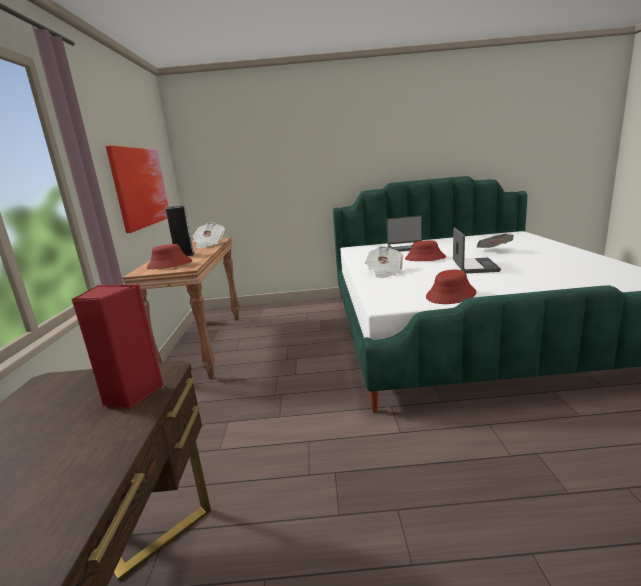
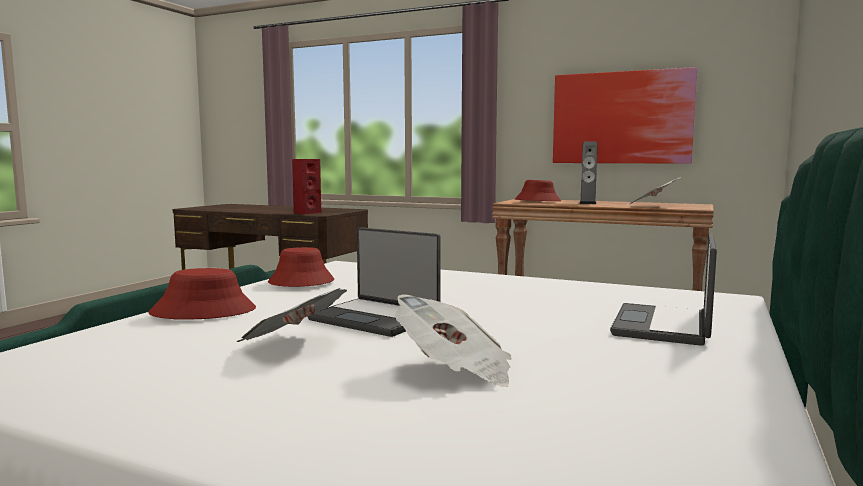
camera: 115 degrees right, 10 degrees down
newspaper [365,246,403,278] -> newspaper moved to [236,288,347,342]
red hat [405,240,446,261] -> red hat moved to [148,268,256,319]

